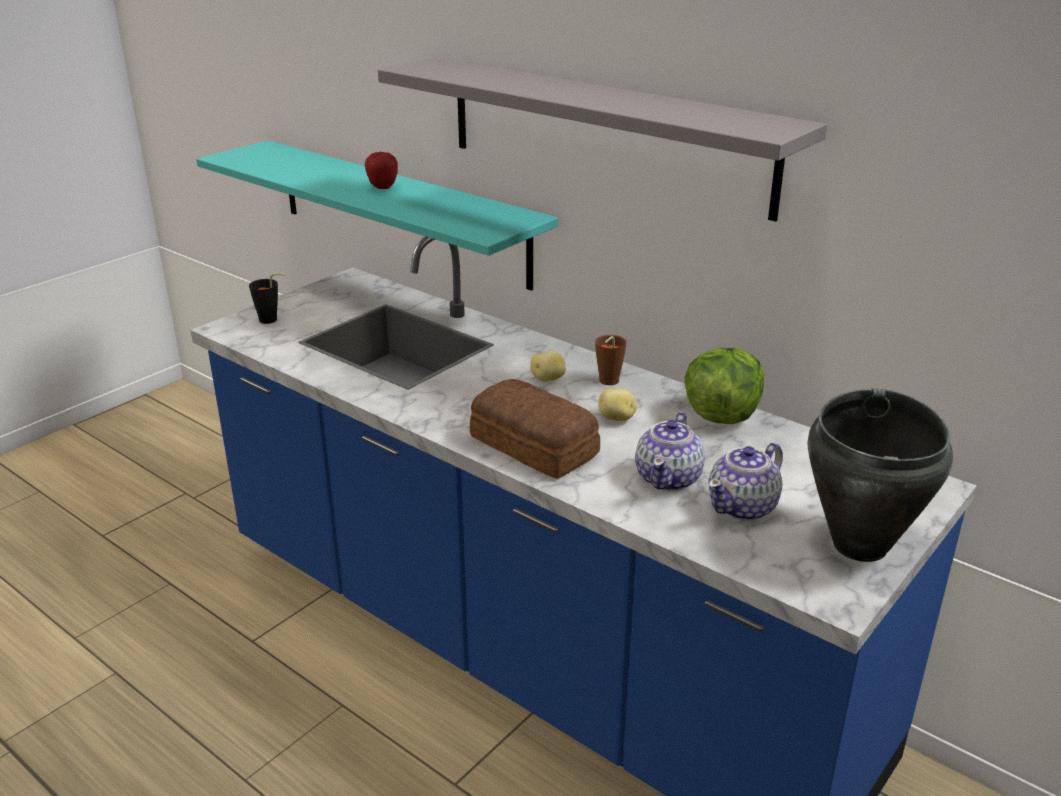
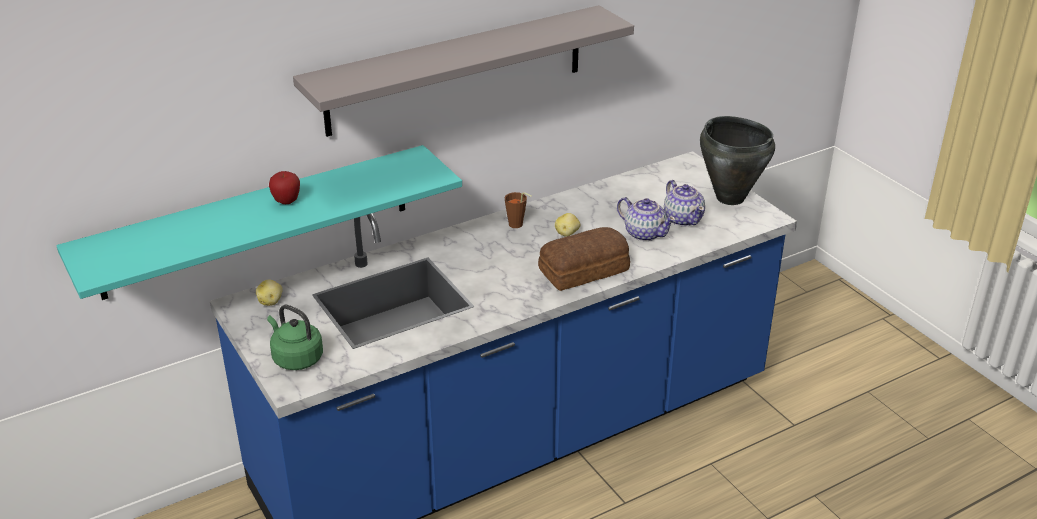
camera: 70 degrees left, 5 degrees up
black cup [249,273,286,324] -> green kettle [267,305,323,370]
potato [530,351,566,382] -> potato moved to [256,280,283,306]
lettuce [685,348,764,424] -> none

